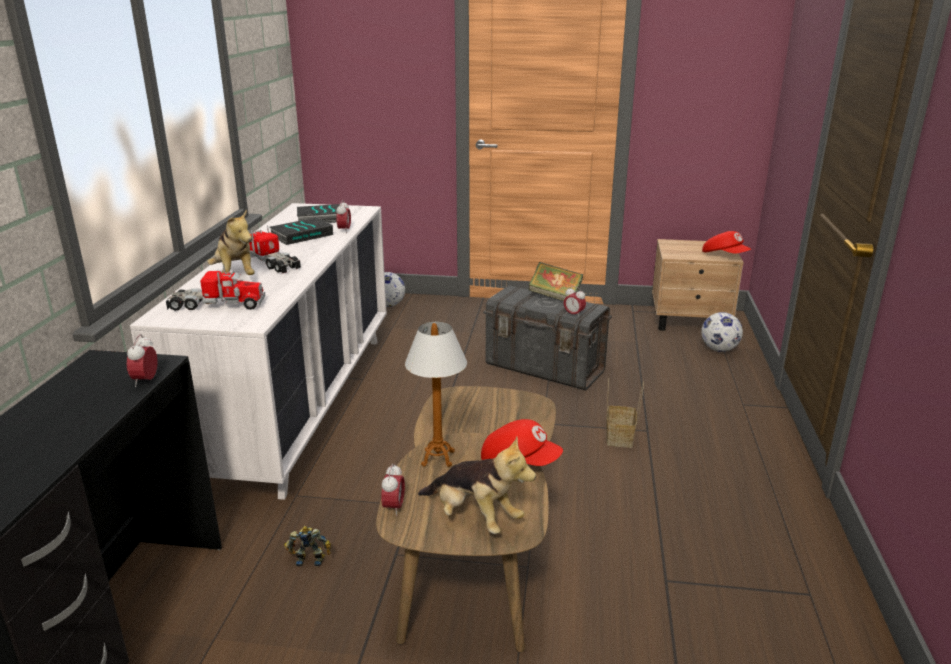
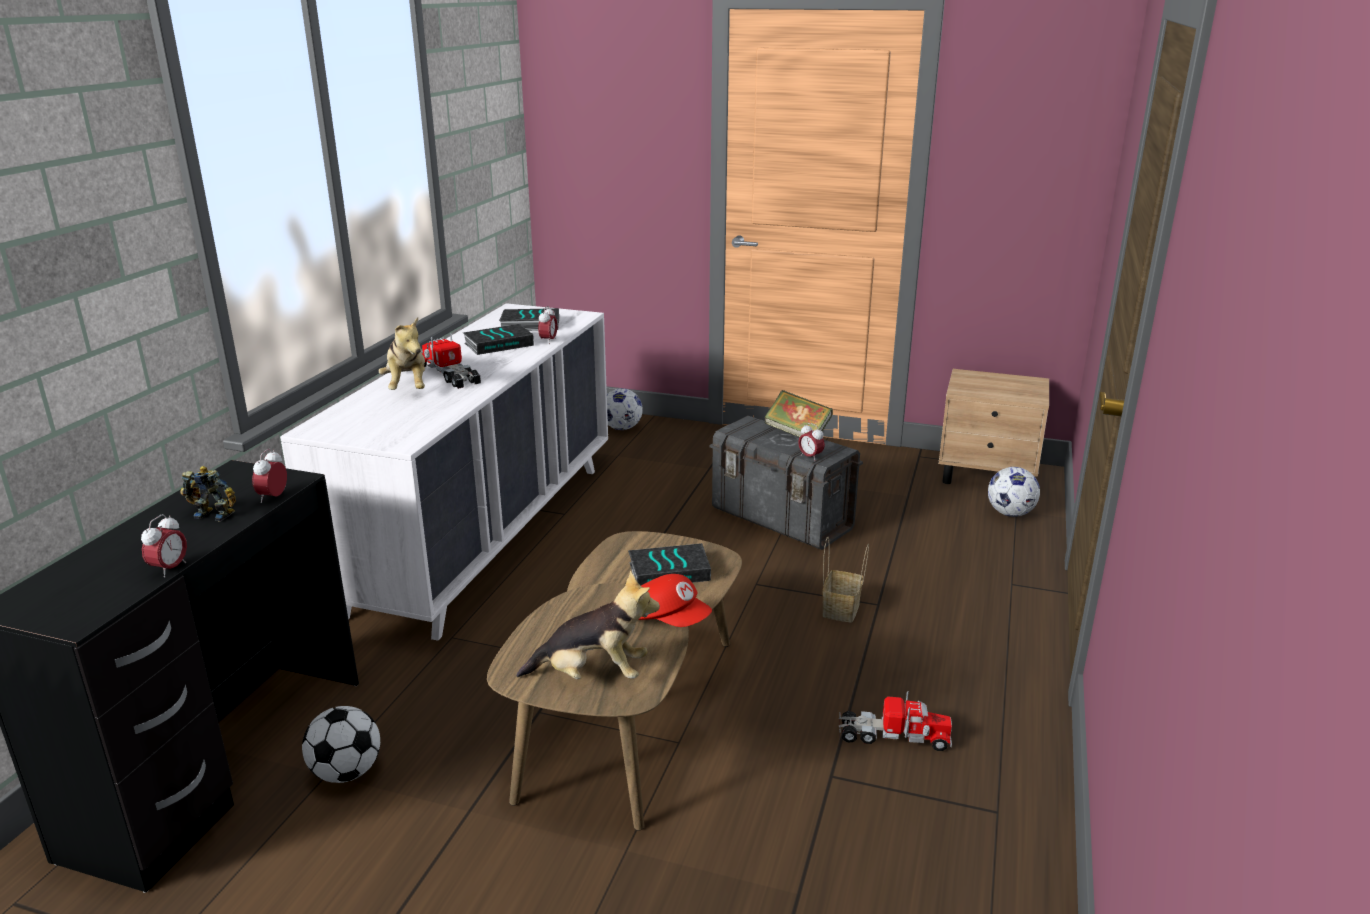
camera: 10 degrees right, 0 degrees up
toy truck [166,265,265,311] -> toy truck moved to [838,691,952,751]
toy robot [284,526,331,567] -> toy robot moved to [180,466,236,522]
alarm clock [381,463,405,516] -> alarm clock moved to [141,514,187,578]
table lamp [405,322,467,467] -> none
plush toy [418,436,536,534] -> plush toy turned 45 degrees counterclockwise [516,571,660,679]
red cap [702,231,751,254] -> none
none -> football [302,706,380,783]
none -> book [628,543,711,586]

